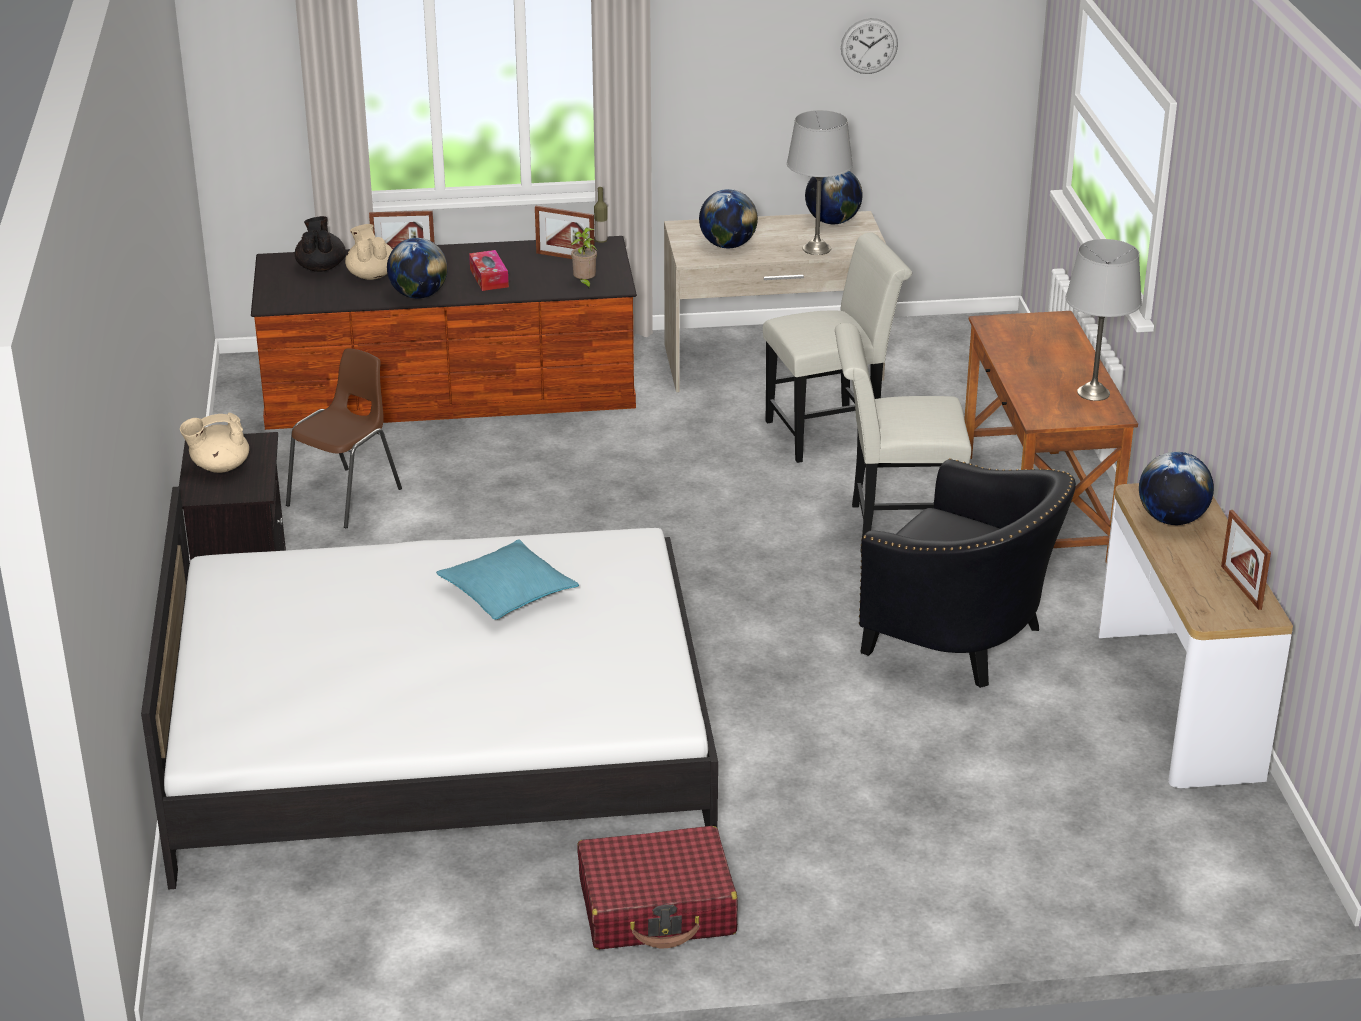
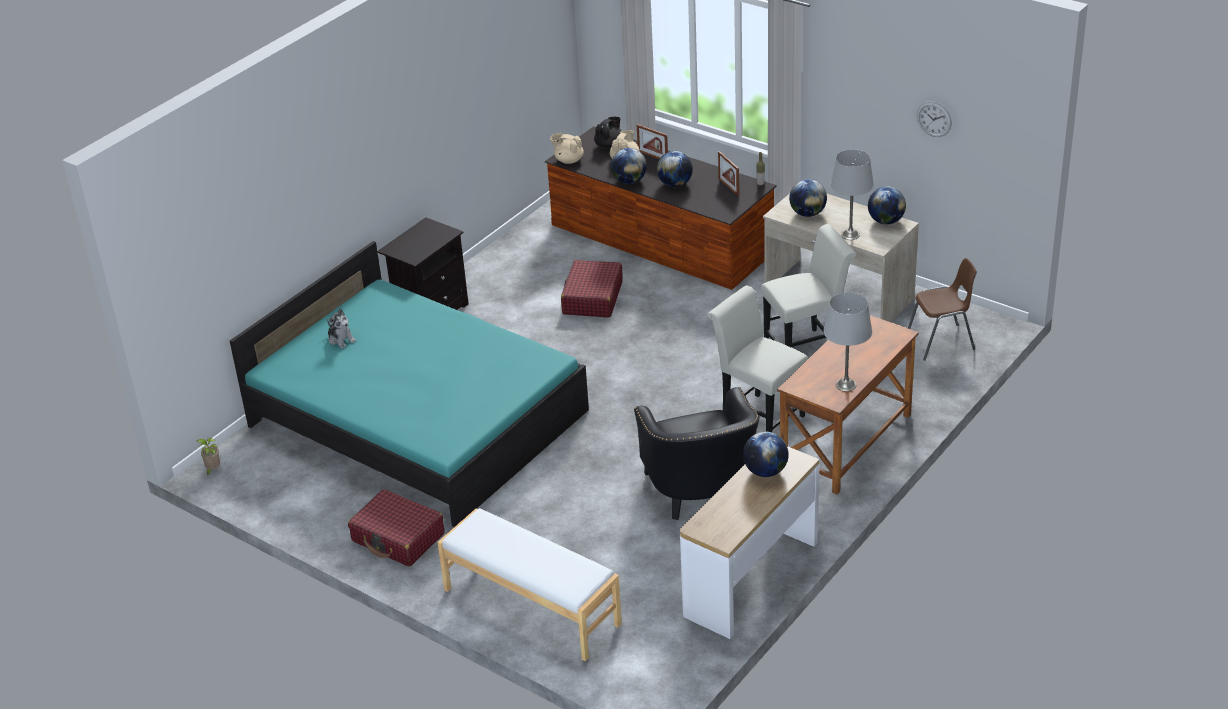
camera: 45 degrees right, 5 degrees up
white bed [141,487,718,890] -> turquoise bed [230,241,589,527]
beige teapot [180,413,249,473] -> beige teapot moved to [550,133,584,164]
brown chair [286,348,402,528] -> brown chair moved to [908,258,977,360]
turquoise pillow [436,539,579,620] -> none
tissue box [469,250,509,291] -> globe [657,151,693,187]
potted plant [571,228,598,290] -> potted plant moved to [197,438,220,476]
white chair [763,233,912,463] -> white chair turned 45 degrees counterclockwise [761,224,857,348]
picture frame [1221,510,1271,610] -> none
none -> plush toy [327,308,356,349]
none -> white bench [437,508,622,661]
none -> red suitcase [561,260,623,318]

